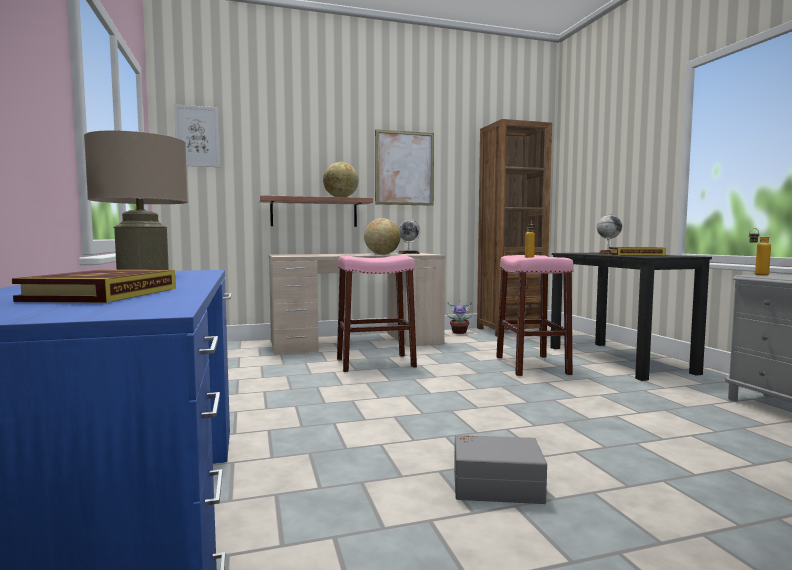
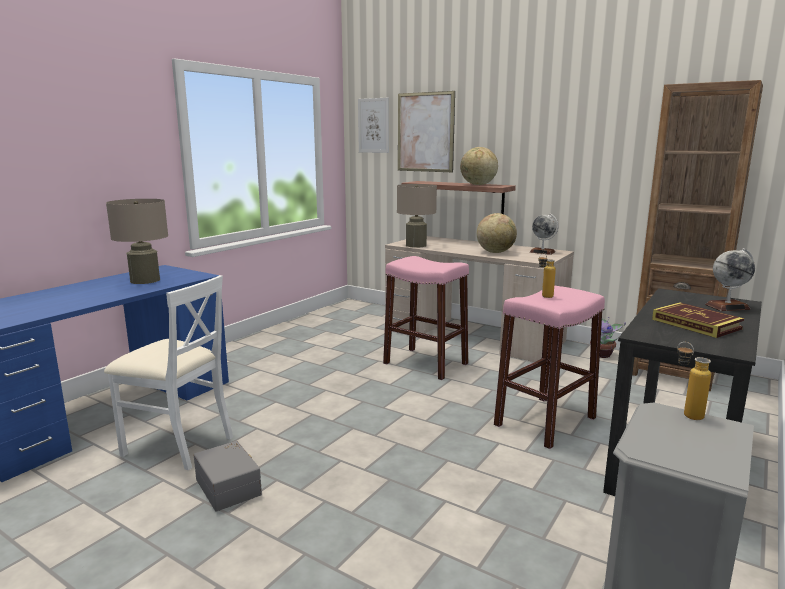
camera: 50 degrees right, 10 degrees up
book [12,270,176,303] -> none
picture [375,129,434,206] -> picture moved to [398,91,455,172]
none -> white chair [104,275,233,470]
none -> beige table lamp [397,184,437,248]

